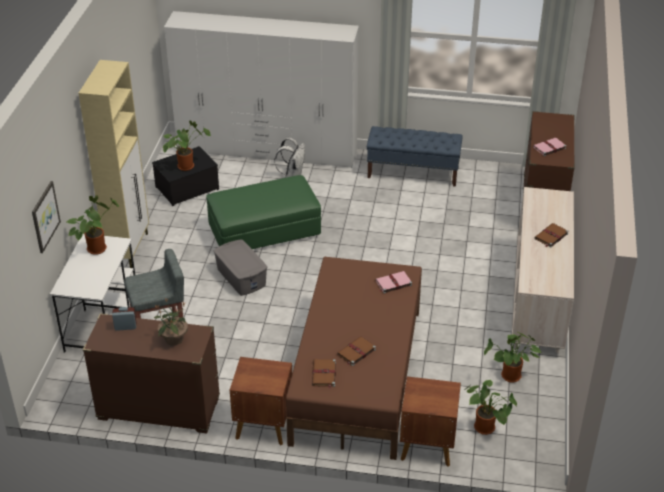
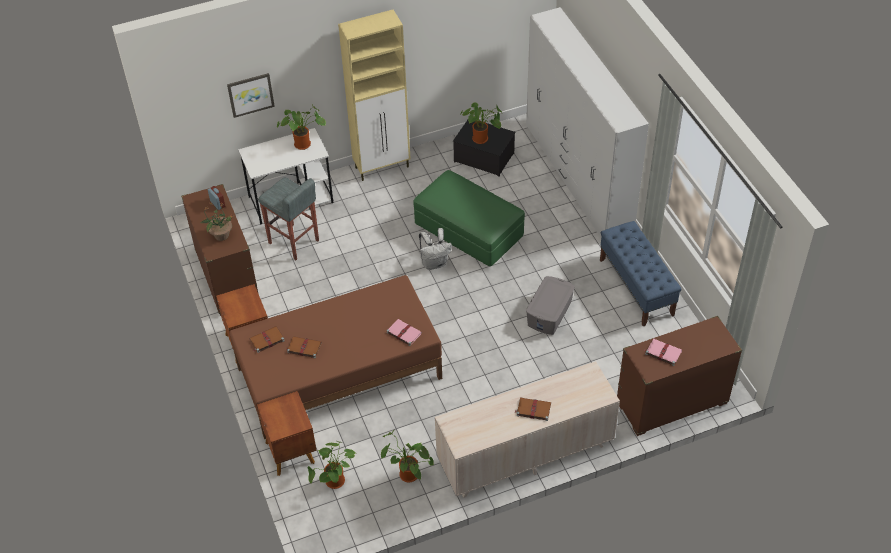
camera: 60 degrees right, 10 degrees up
grey storage box [214,239,267,296] -> grey storage box moved to [526,276,575,335]
white backpack [274,138,305,177] -> white backpack moved to [419,228,452,270]

